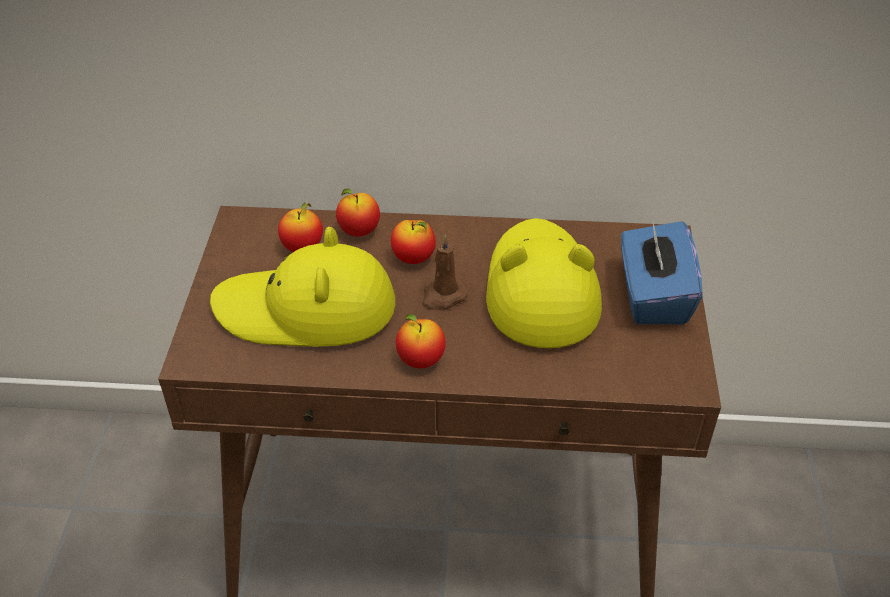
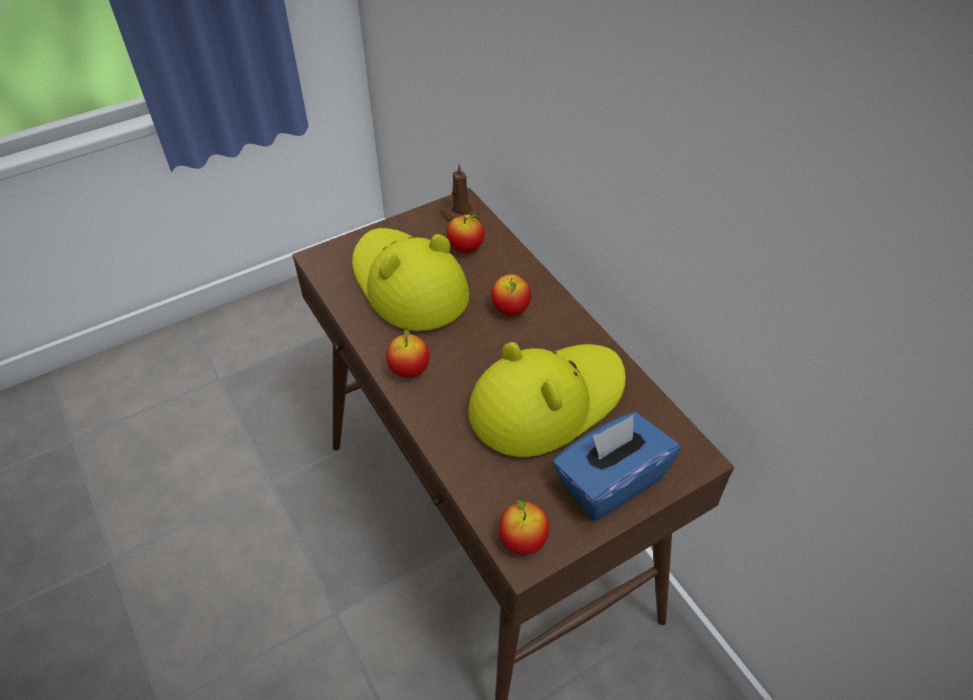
camera: 55 degrees right, 5 degrees up
apple [336,188,380,237] -> apple moved to [499,498,549,554]
brown candle [422,234,468,310] -> brown candle moved to [441,163,479,222]

